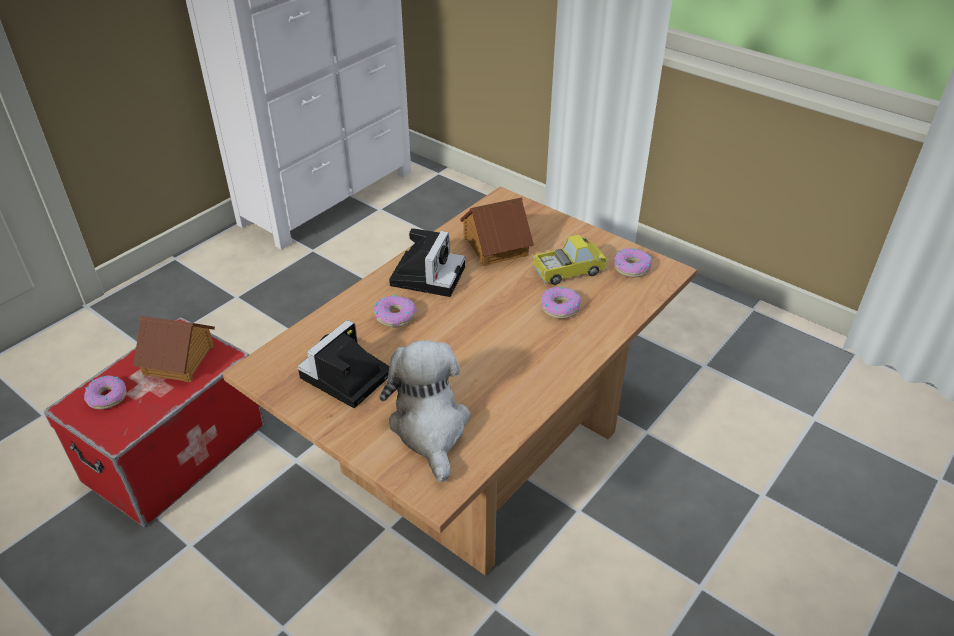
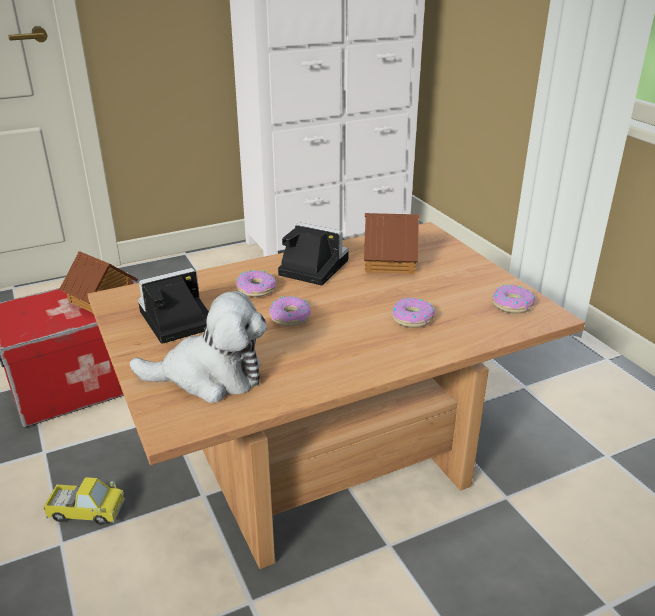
camera: 25 degrees right, 10 degrees down
donut [84,376,126,409] -> donut moved to [269,296,311,326]
plush toy [379,340,470,482] -> plush toy turned 75 degrees clockwise [129,291,267,403]
camera [389,228,465,297] -> camera turned 105 degrees counterclockwise [278,223,349,286]
toy truck [533,235,608,285] -> toy truck moved to [43,477,125,525]

